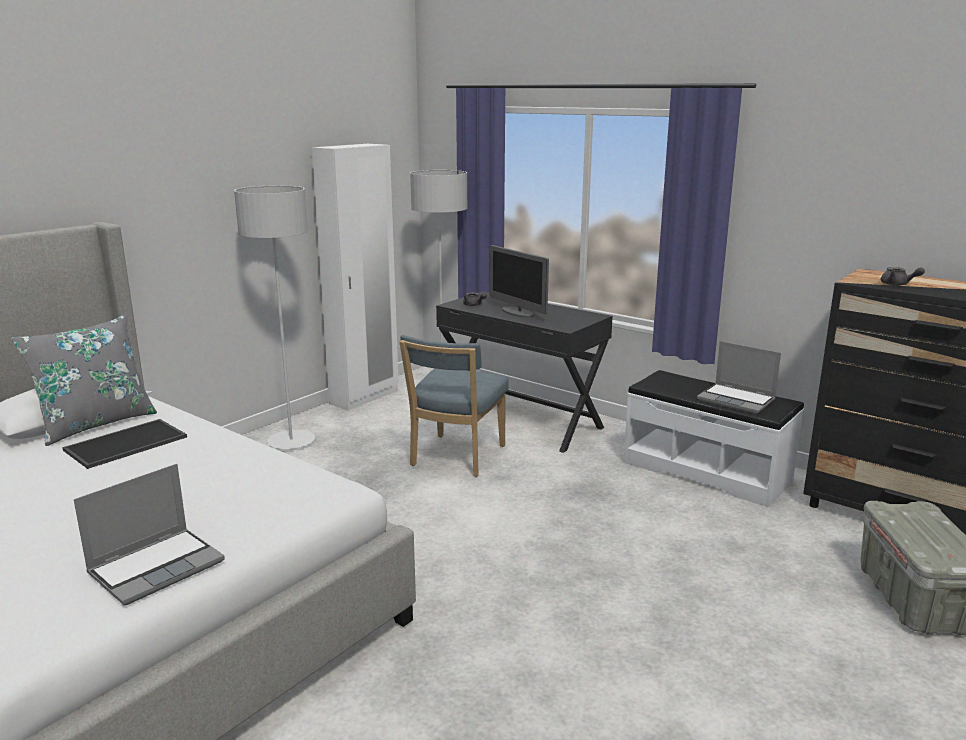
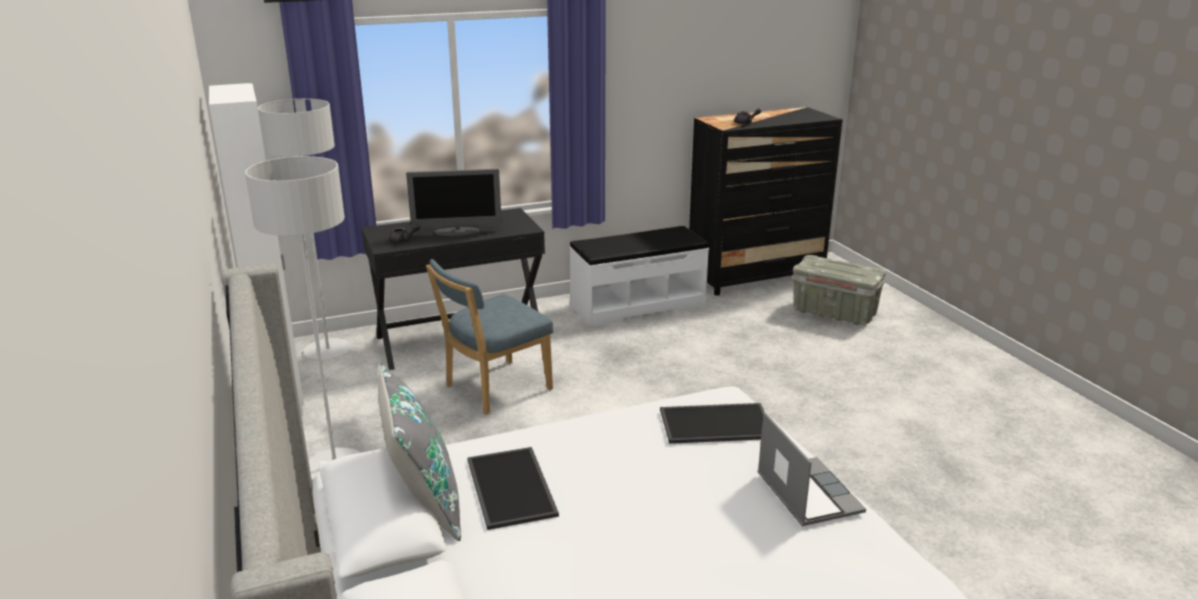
camera: 60 degrees left, 5 degrees up
blue chair [399,335,509,477] -> blue chair turned 90 degrees clockwise [426,259,554,415]
laptop [697,341,781,414] -> none
none -> tray [660,403,765,444]

